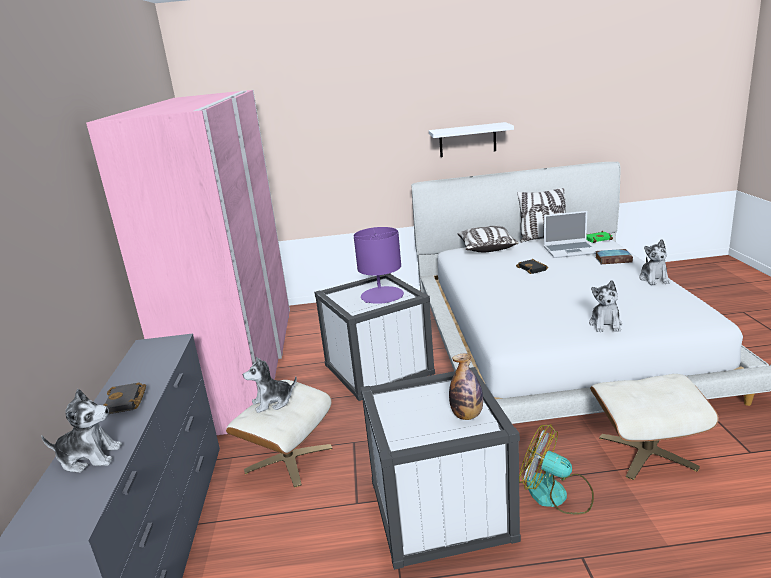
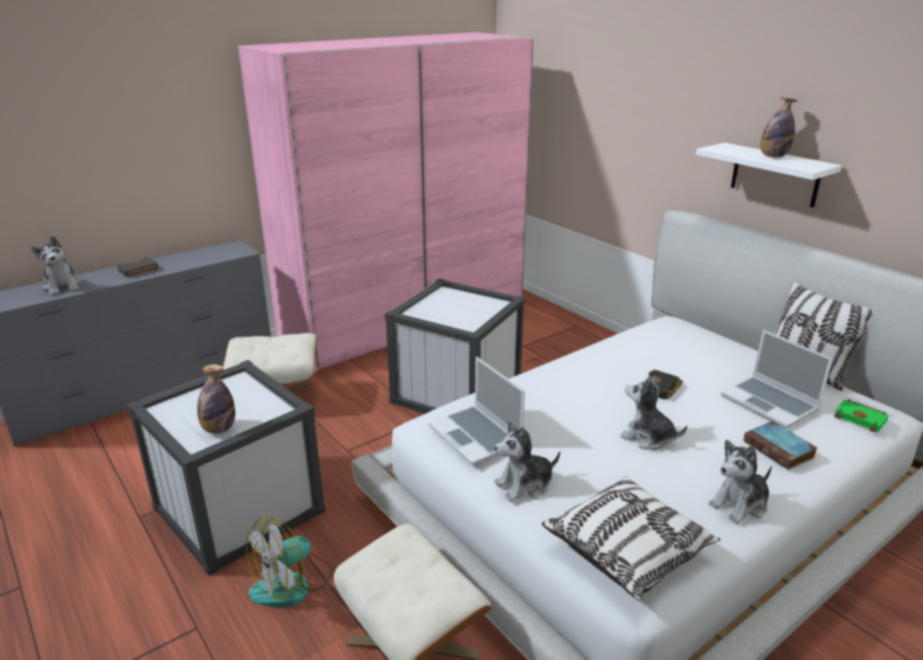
camera: 55 degrees right, 5 degrees up
plush toy [243,357,297,413] -> plush toy moved to [620,376,687,450]
purple table lamp [354,227,404,304] -> none
pillow [458,226,519,252] -> pillow moved to [542,476,720,600]
fan [519,424,594,514] -> fan turned 135 degrees counterclockwise [246,517,333,607]
none -> laptop [428,357,525,465]
none -> bottle [761,97,798,158]

